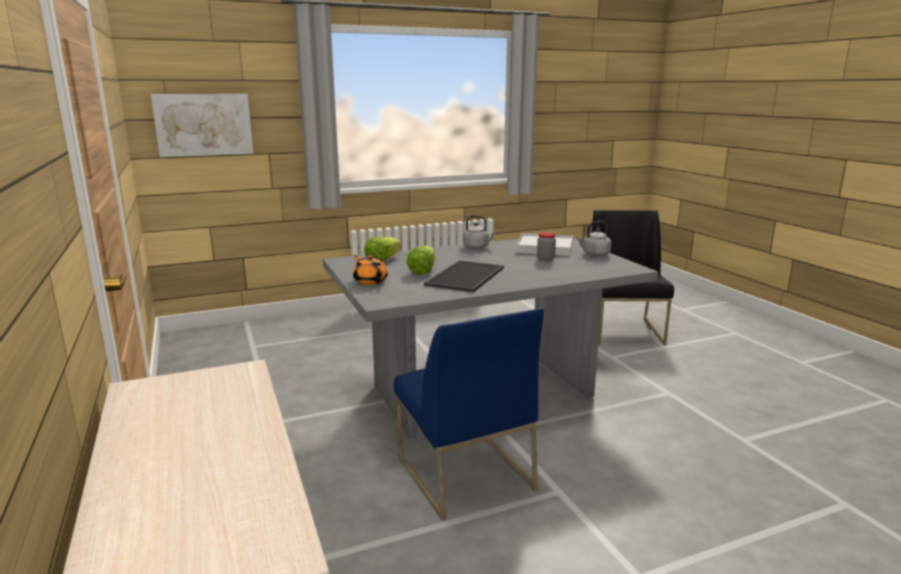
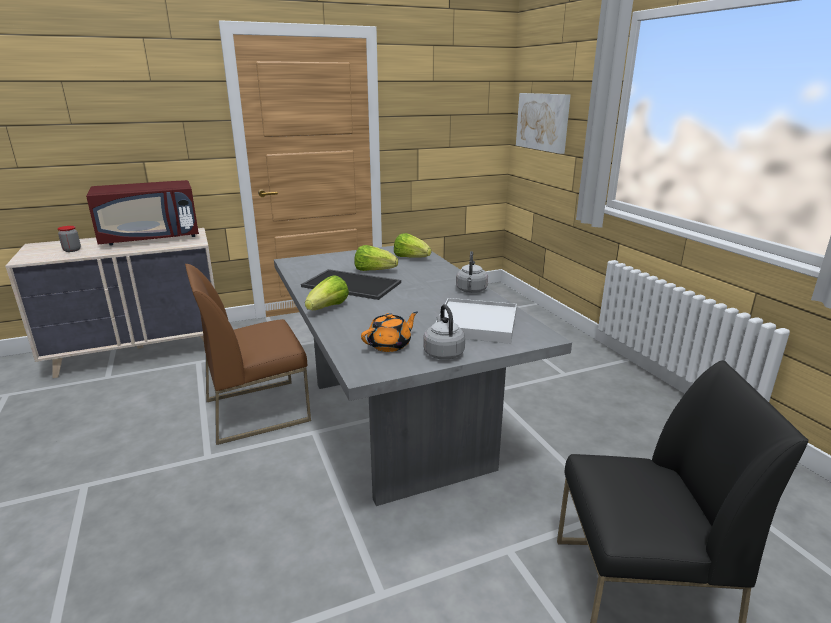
camera: 90 degrees right, 5 degrees up
orange teapot [353,255,388,285] -> orange teapot moved to [361,312,418,352]
blue chair [394,308,544,520] -> brown chair [185,264,311,445]
jar [537,232,556,261] -> jar moved to [58,226,81,252]
none -> red microwave [86,180,199,246]
none -> lettuce [305,275,349,310]

